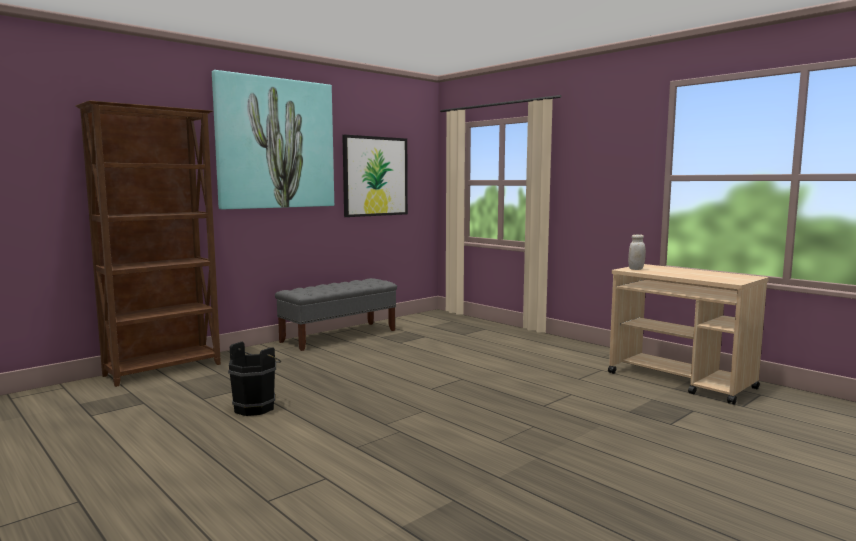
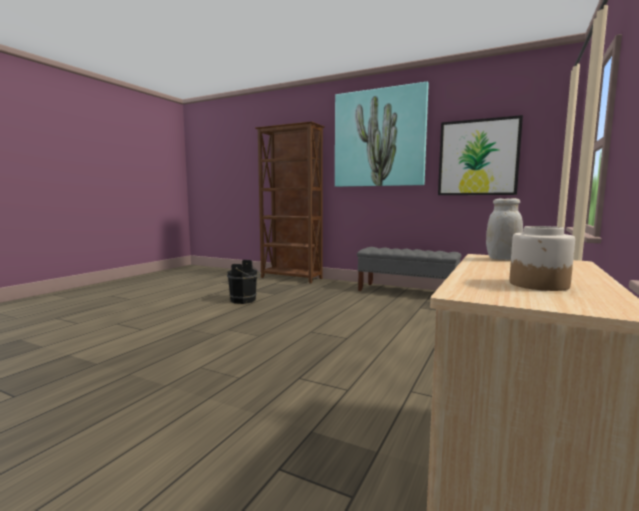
camera: 70 degrees right, 0 degrees up
none -> jar [509,226,575,291]

